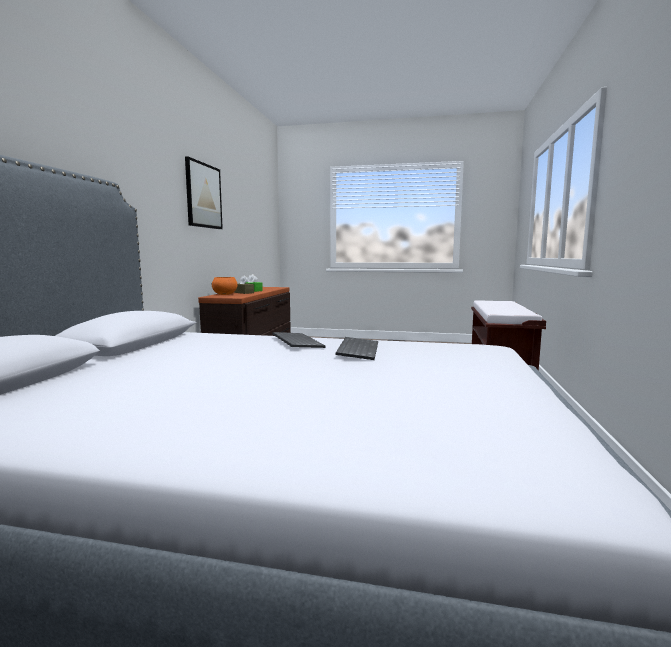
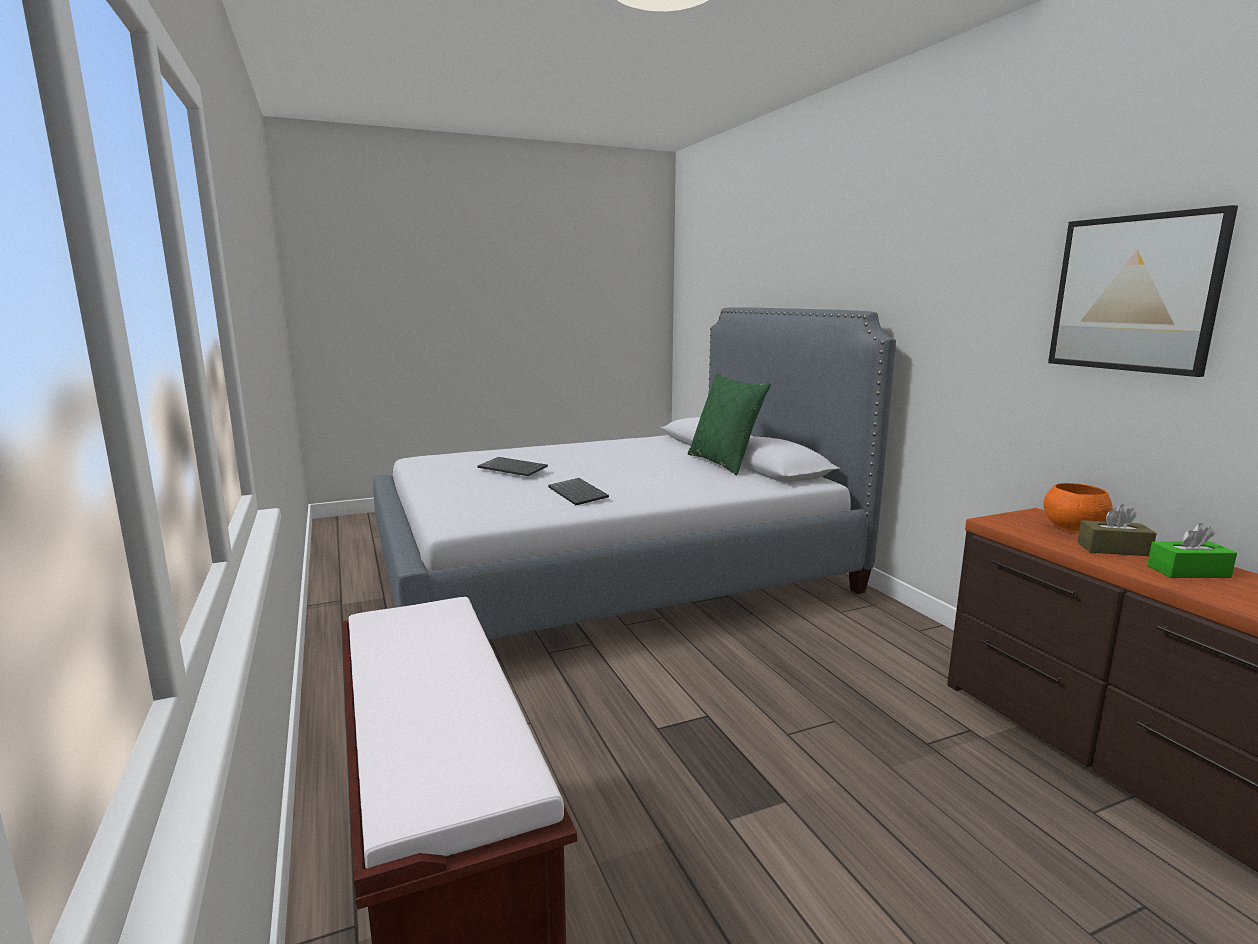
camera: 145 degrees right, 5 degrees up
keyboard [273,332,326,348] -> keyboard moved to [477,457,548,476]
none -> green pillow [688,373,771,475]

